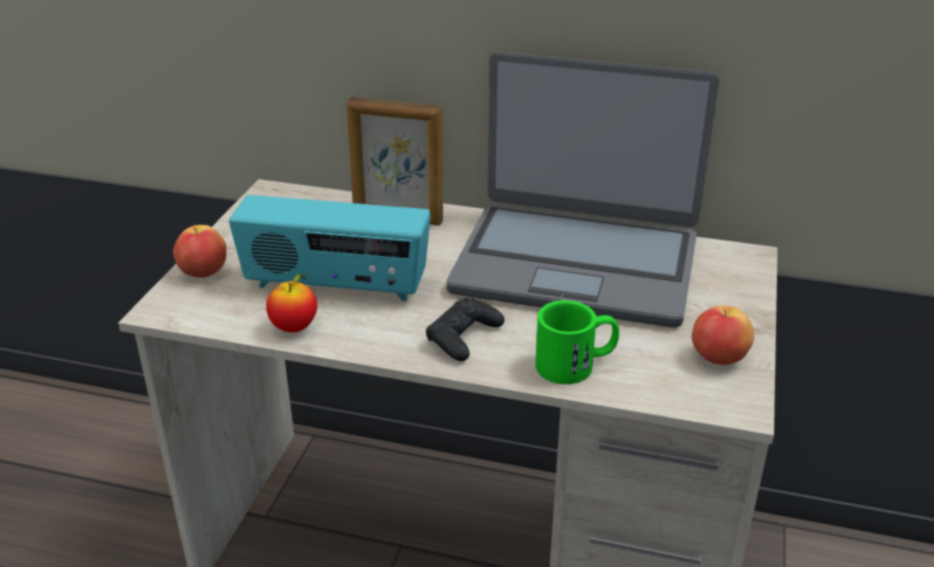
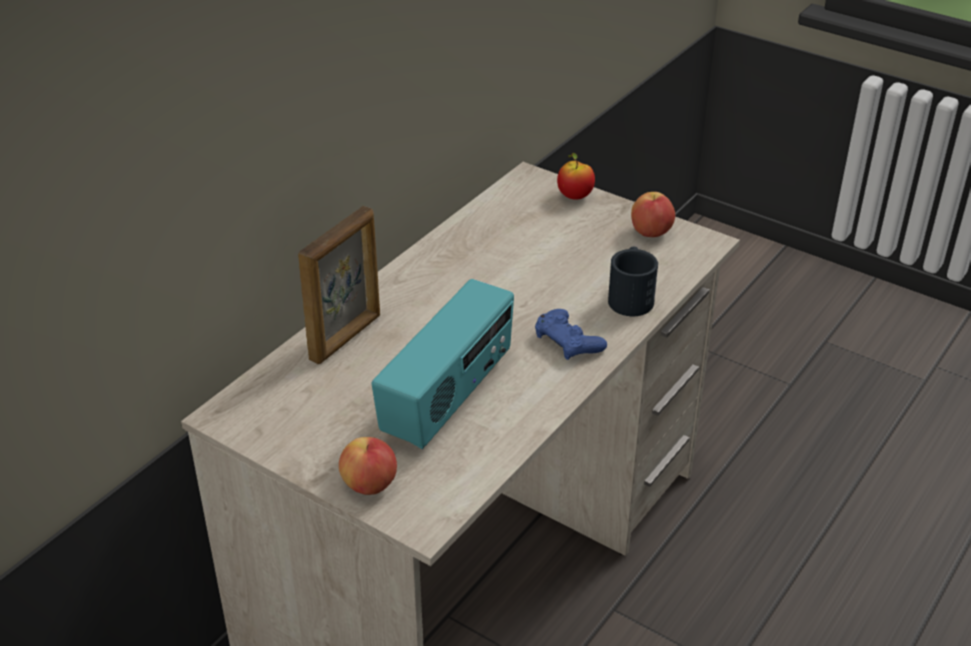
camera: 70 degrees left, 5 degrees up
apple [266,274,317,332] -> apple moved to [557,153,595,200]
black game controller [426,297,505,361] -> blue game controller [535,309,607,360]
laptop [446,52,719,328] -> none
green mug [535,300,619,384] -> black mug [608,246,658,316]

